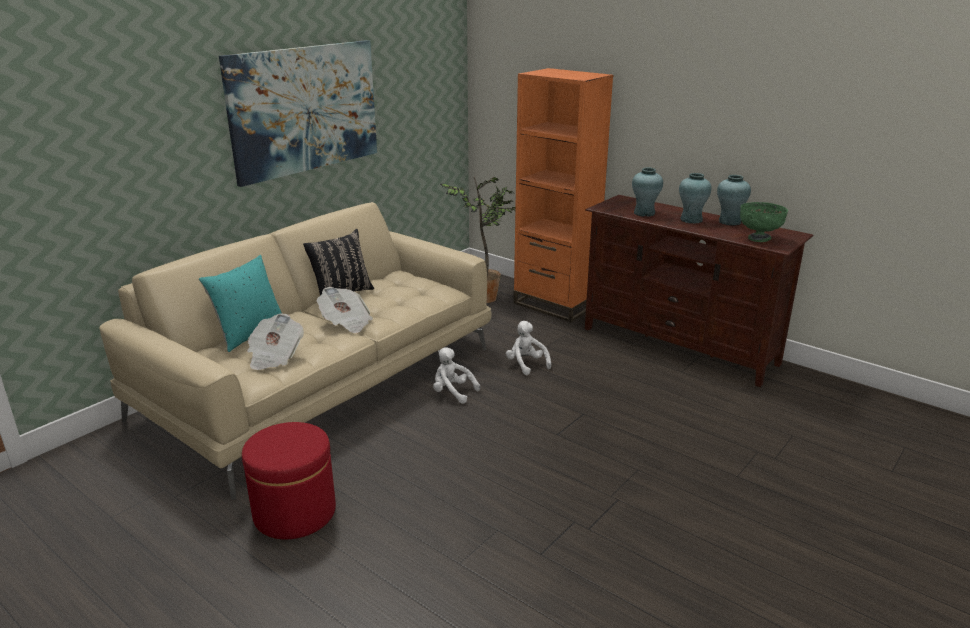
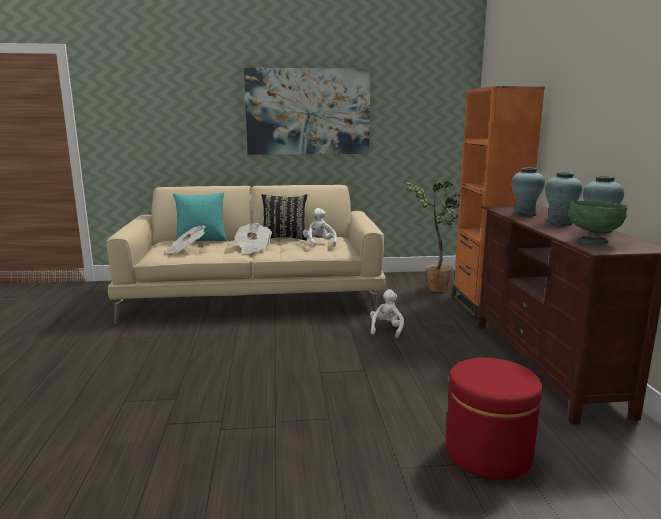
camera: 45 degrees right, 10 degrees down
red ottoman [242,422,336,539] -> red ottoman moved to [446,358,542,480]
white plush toy [433,347,480,404] -> white plush toy moved to [303,208,337,247]

